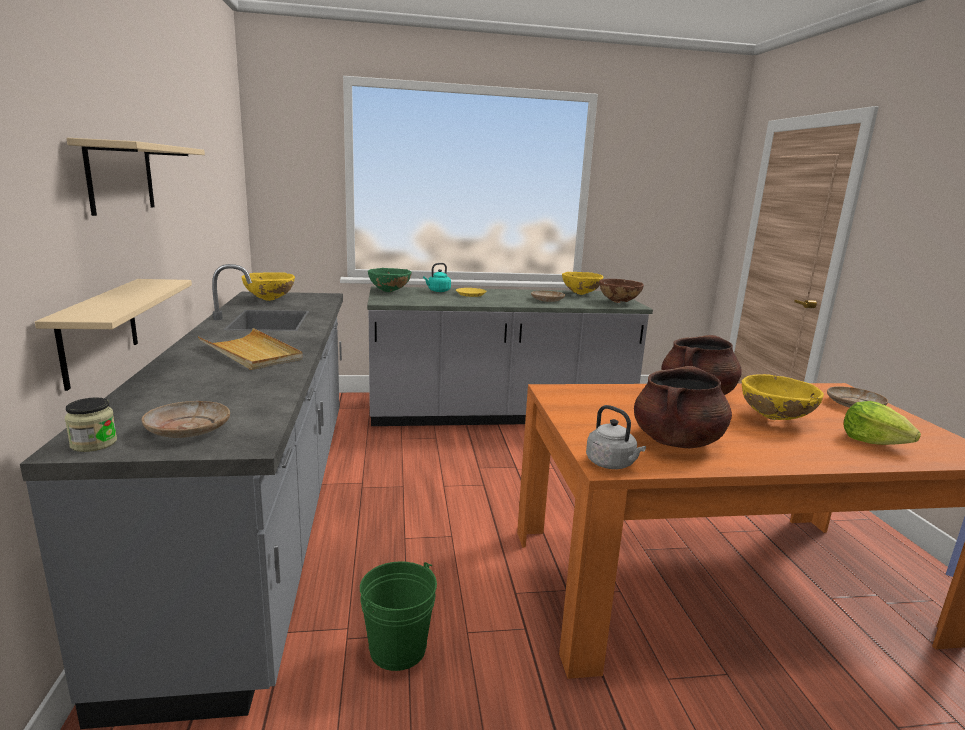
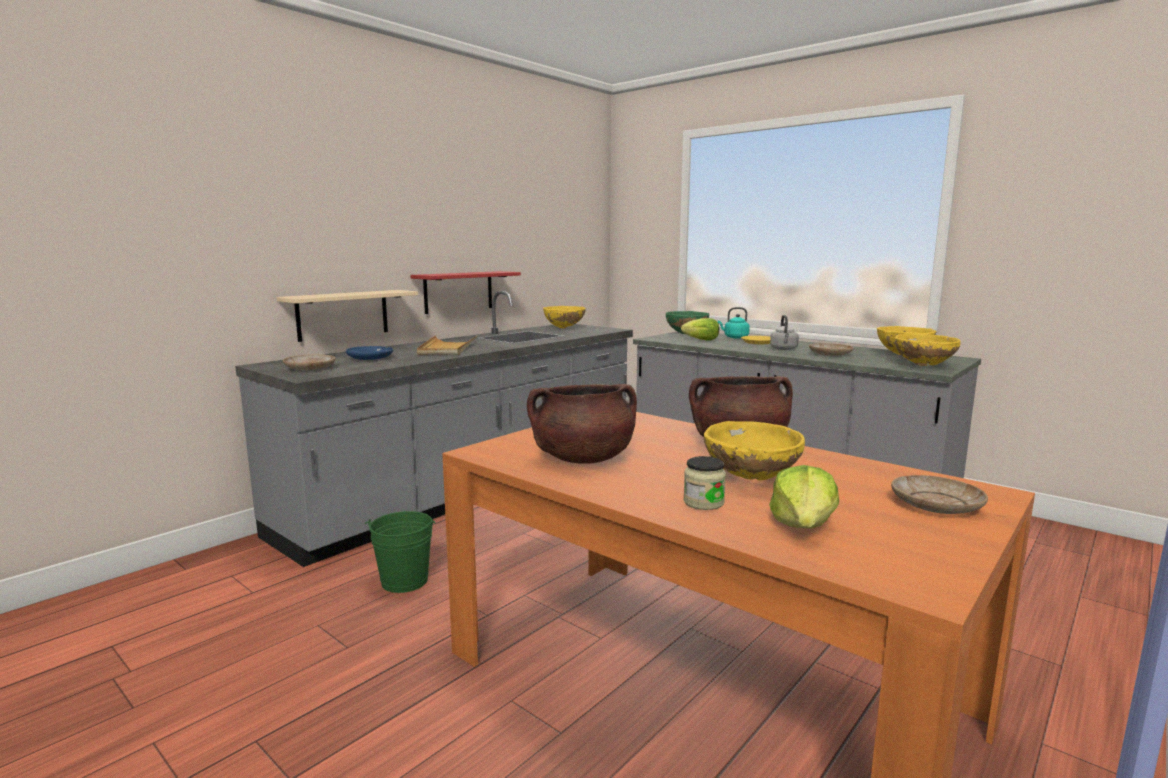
camera: 50 degrees right, 5 degrees down
jar [65,397,117,452] -> jar moved to [683,456,726,510]
beige shelf [66,138,205,216] -> none
grey kettle [586,405,646,469] -> grey kettle moved to [770,315,799,350]
brown bowl [599,279,644,303] -> yellow bowl [895,334,961,366]
none -> blue plate [346,346,393,360]
none -> red shelf [410,271,521,314]
none -> lettuce [681,318,719,341]

